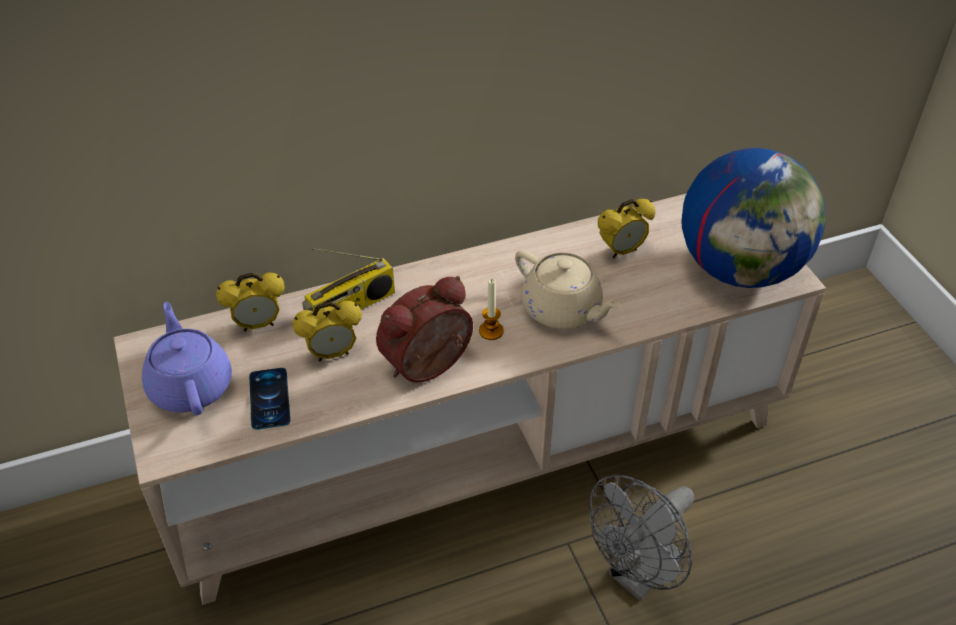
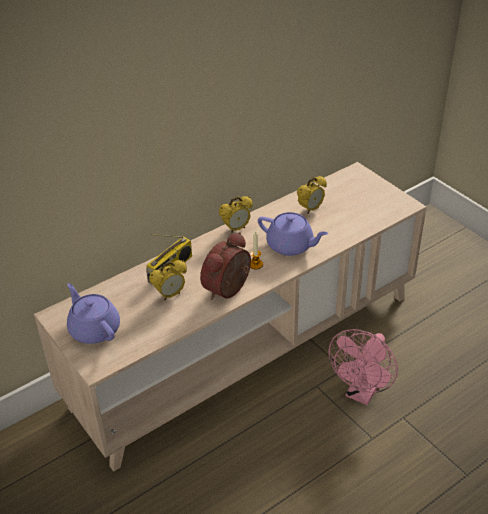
camera: 15 degrees left, 5 degrees down
alarm clock [216,272,285,332] -> alarm clock moved to [219,196,253,233]
phone [249,368,290,430] -> none
beige teapot [515,250,621,329] -> purple teapot [258,212,328,256]
grey fan [589,474,694,601] -> pink fan [329,329,398,405]
globe [681,148,825,288] -> none

